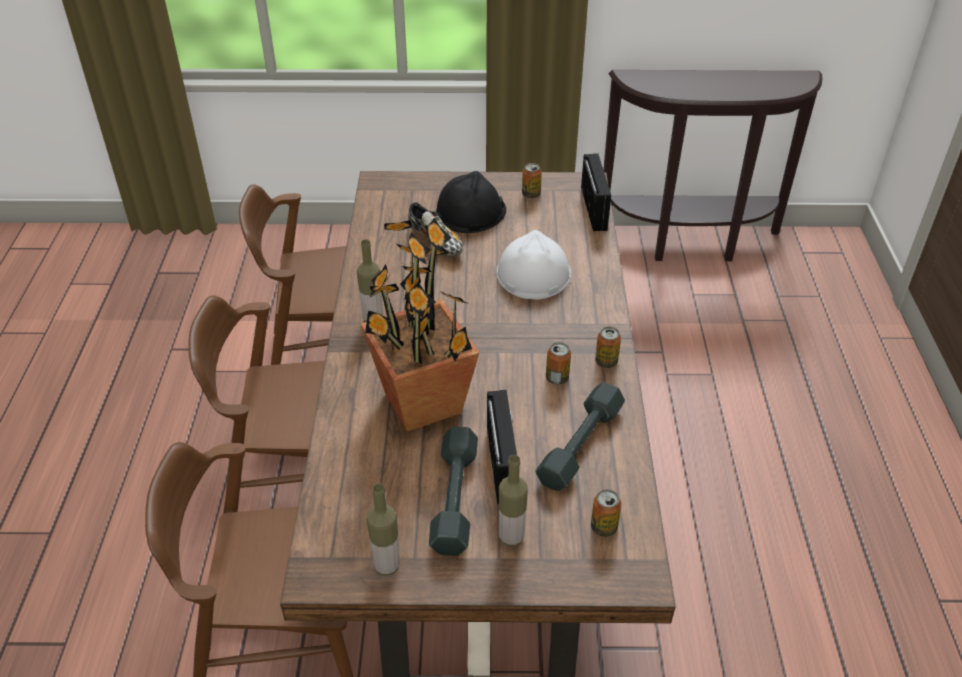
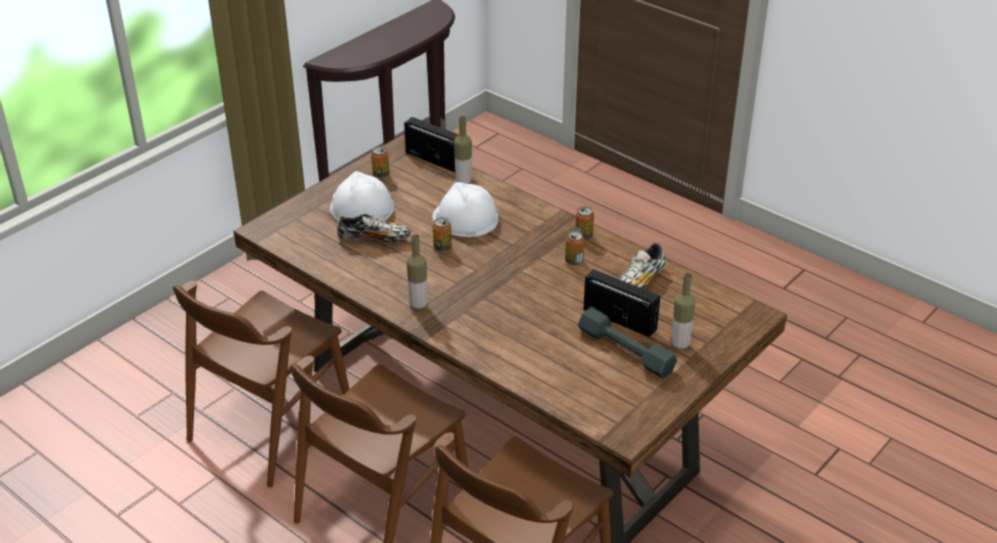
camera: 50 degrees left, 5 degrees down
potted plant [361,218,479,432] -> none
bottle [367,483,400,576] -> bottle moved to [454,116,472,184]
black hard hat [436,171,506,233] -> white hard hat [330,171,394,221]
grey dumbbell [535,382,625,491] -> shoe [619,243,666,289]
can [591,489,621,537] -> can moved to [433,217,452,251]

